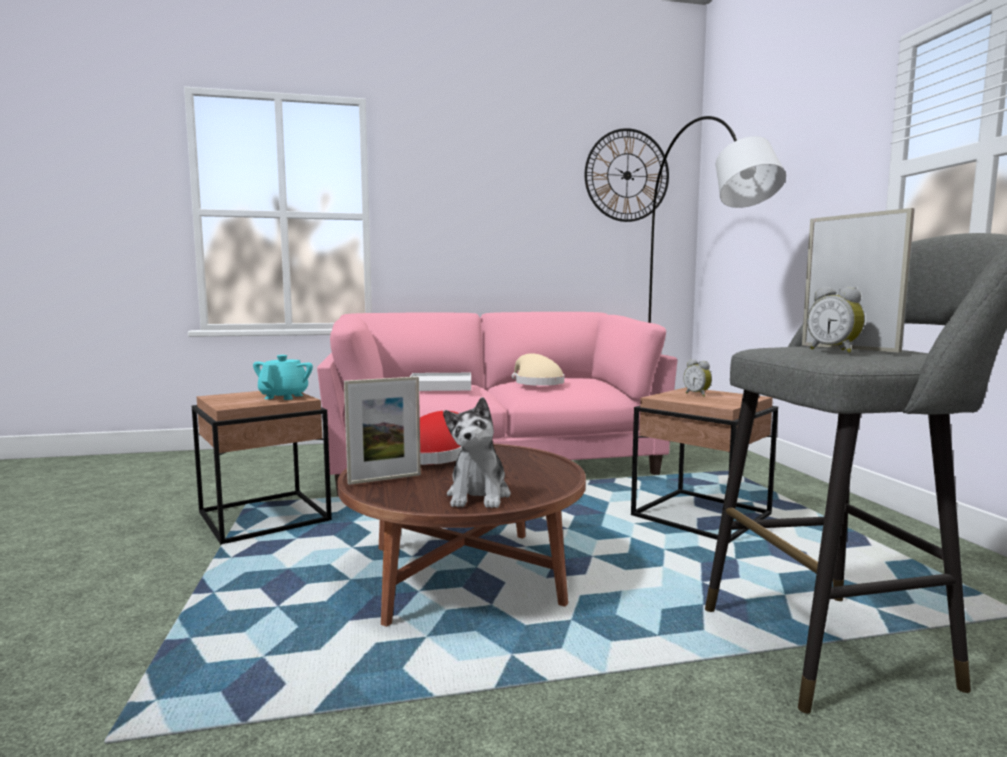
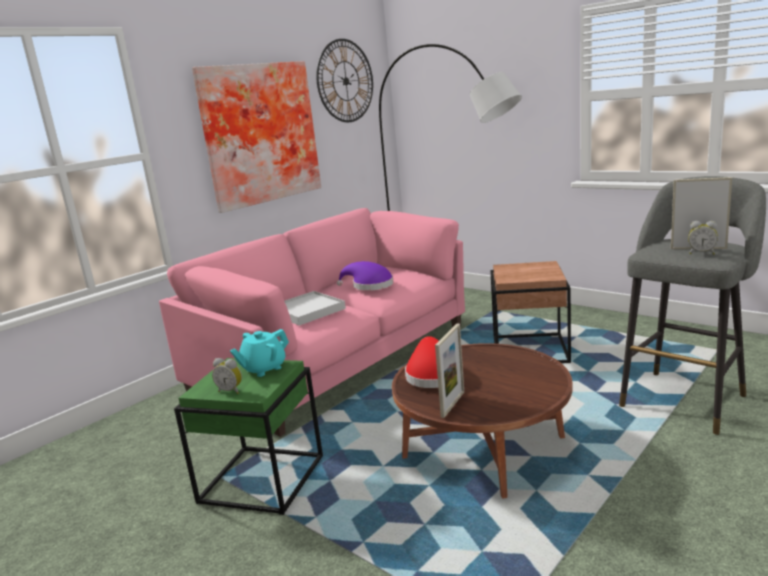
camera: 35 degrees left, 10 degrees up
brown side table [192,391,332,545] -> green side table [174,358,323,515]
turquoise teapot [253,355,313,400] -> turquoise teapot turned 105 degrees counterclockwise [230,329,289,377]
plush toy [443,397,511,508] -> none
beige hat [512,353,564,386] -> purple hat [337,261,393,291]
alarm clock [683,359,712,397] -> alarm clock moved to [212,358,242,394]
none -> picture [192,61,321,213]

